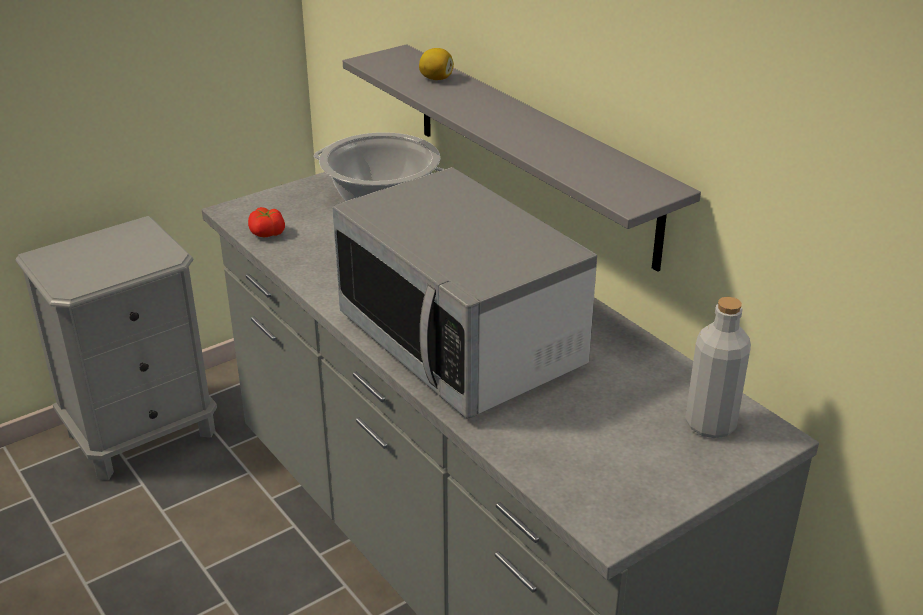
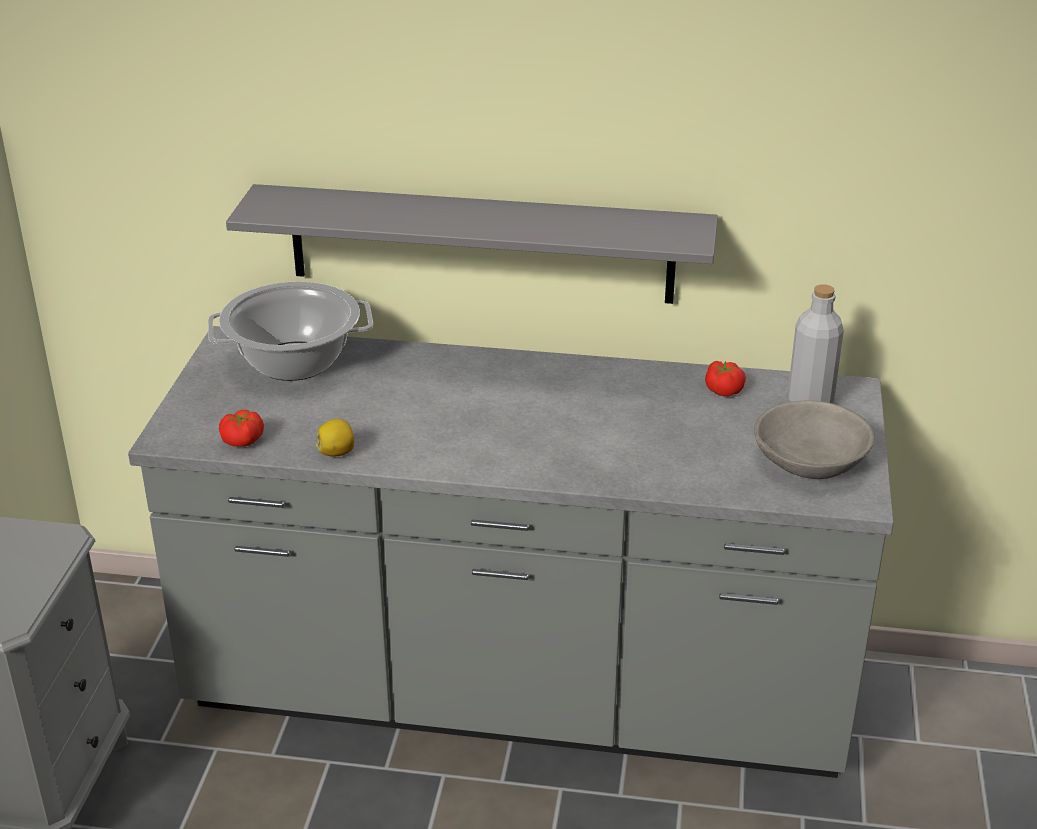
camera: 45 degrees left, 0 degrees up
microwave [332,167,597,418] -> none
lemon [419,48,454,80] -> lemon moved to [316,419,354,457]
none -> tomato [705,361,746,397]
none -> grey bowl [754,400,875,479]

